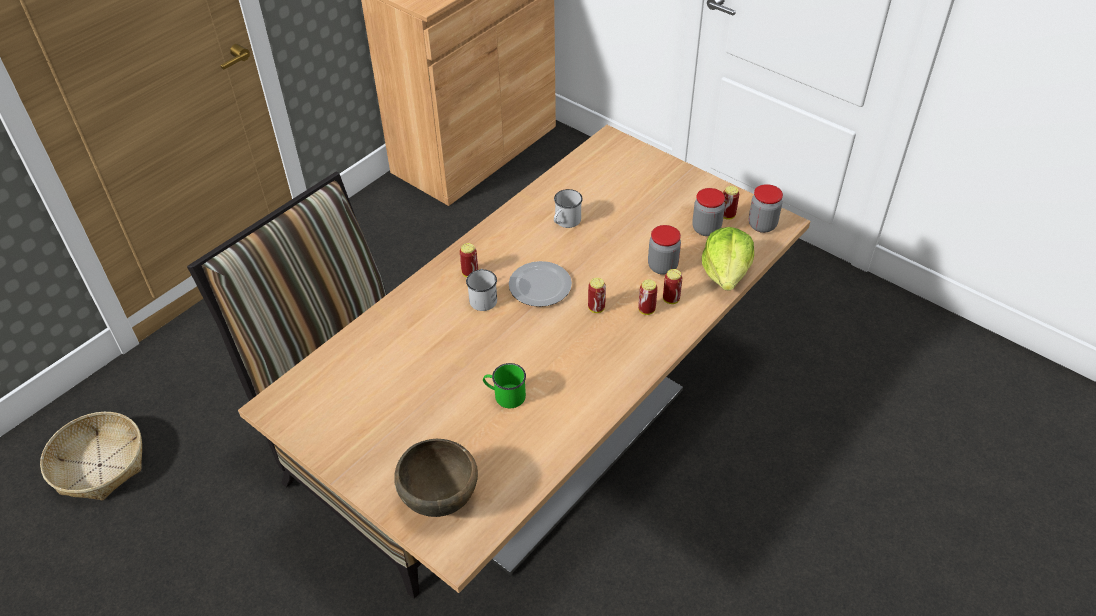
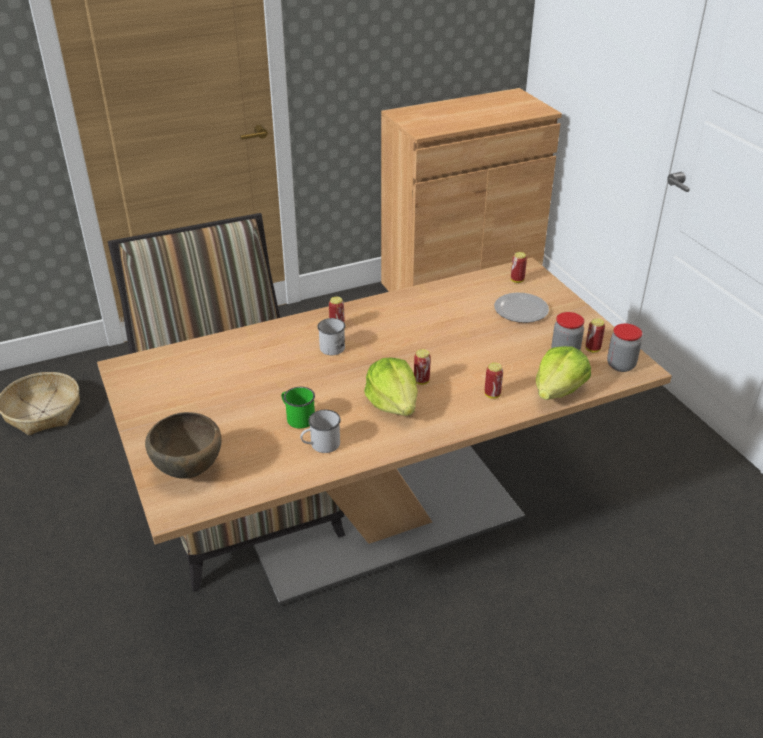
camera: 25 degrees right, 10 degrees down
plate [509,261,572,307] -> plate moved to [494,293,549,323]
white mug [554,189,583,228] -> white mug moved to [300,410,341,453]
can [638,279,658,315] -> can moved to [511,252,527,283]
jar [648,225,681,275] -> none
none -> lettuce [364,357,418,416]

